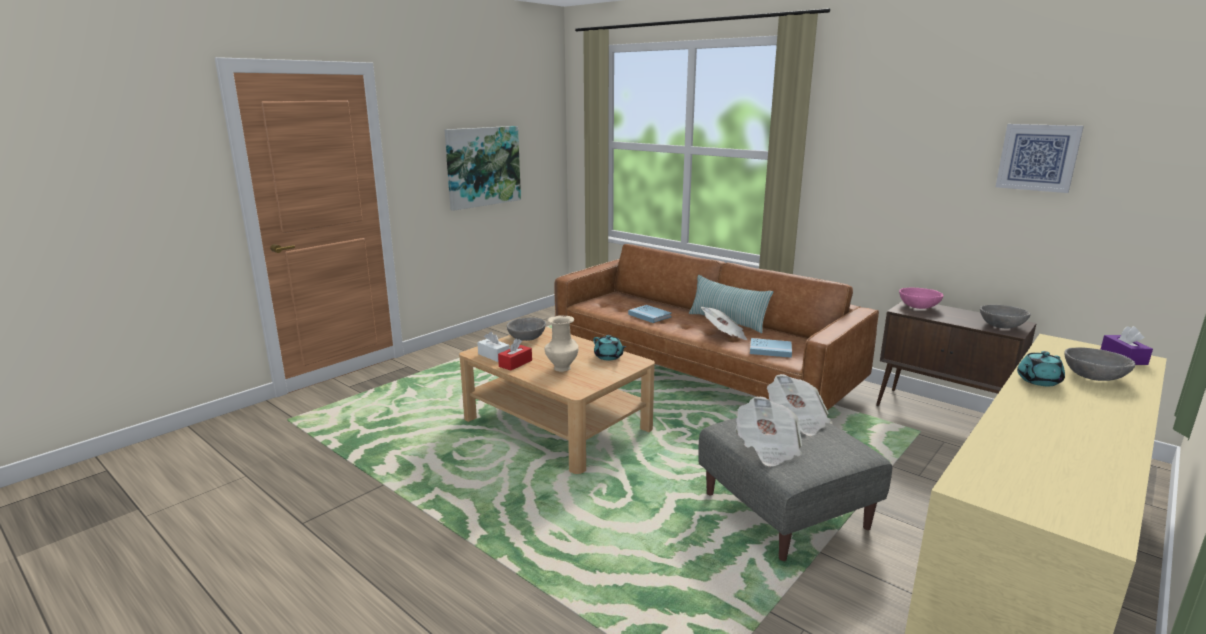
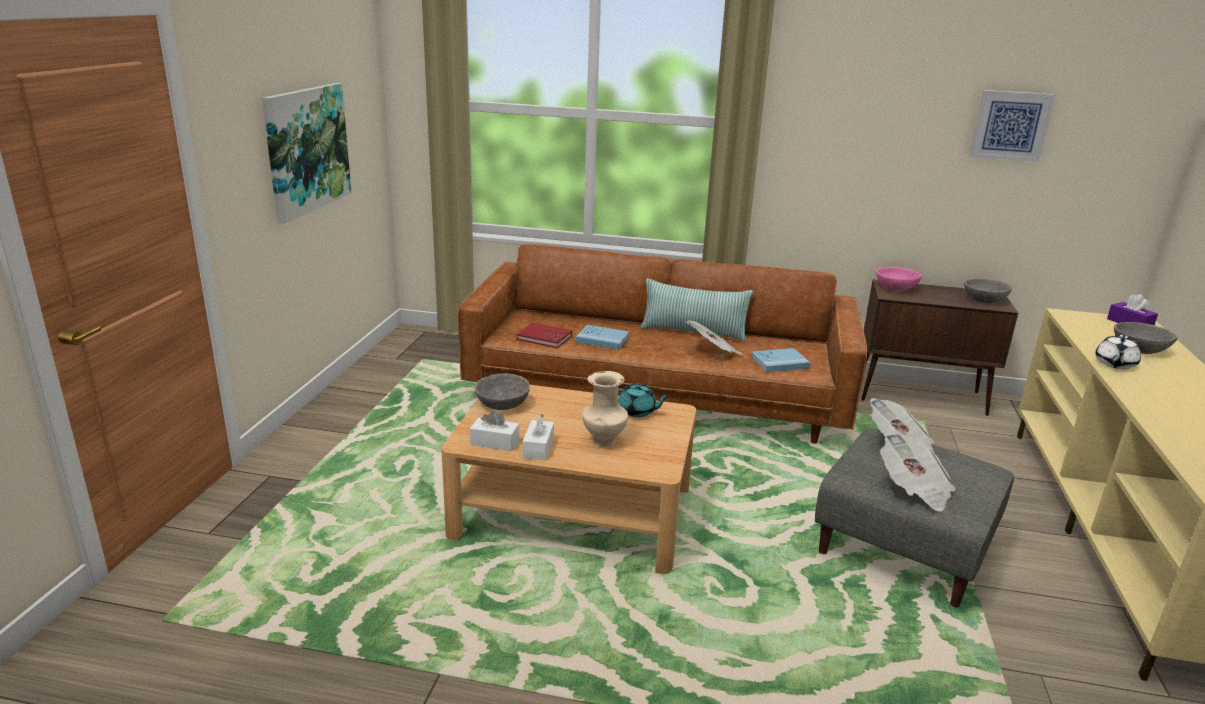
camera: 30 degrees left, 5 degrees up
red tissue box [498,339,532,371] -> white tissue box [523,414,554,460]
turquoise teapot [1017,351,1065,386] -> white teapot [1095,335,1141,369]
none -> red book [517,323,572,348]

